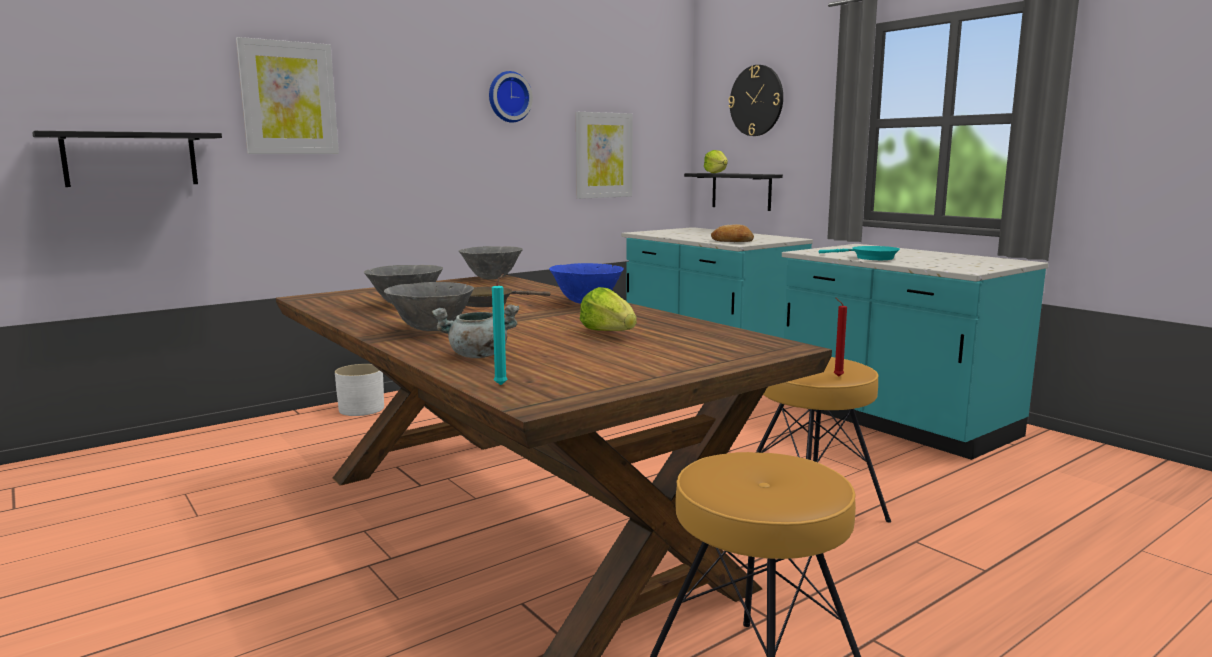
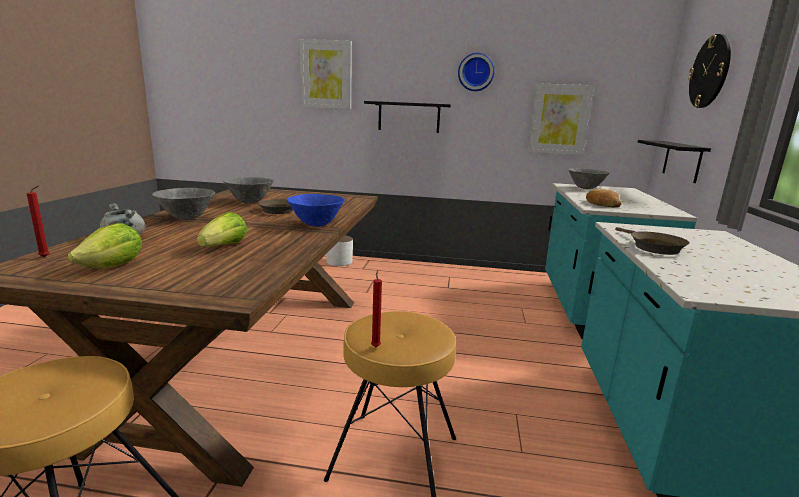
camera: 45 degrees right, 5 degrees up
black shelf [32,131,222,187] -> black shelf moved to [364,101,451,133]
grey bowl [459,246,523,280] -> grey bowl moved to [568,168,610,189]
turquoise candle [492,274,508,385] -> red candle [27,185,49,257]
lettuce [704,150,728,173] -> lettuce moved to [68,223,142,268]
turquoise frying pan [819,246,900,260] -> brown frying pan [615,227,690,255]

